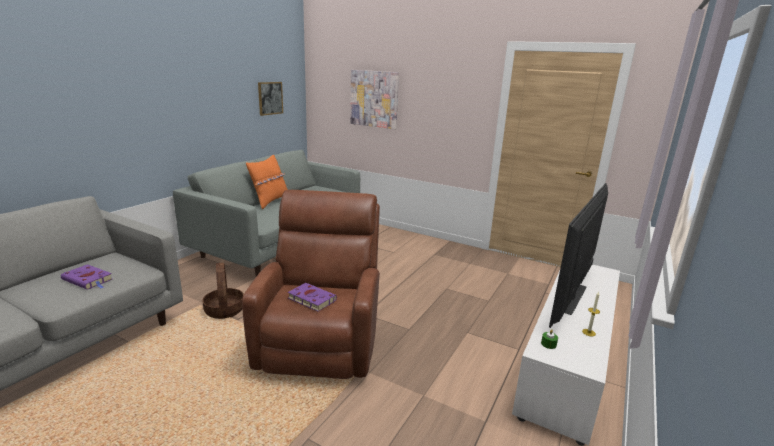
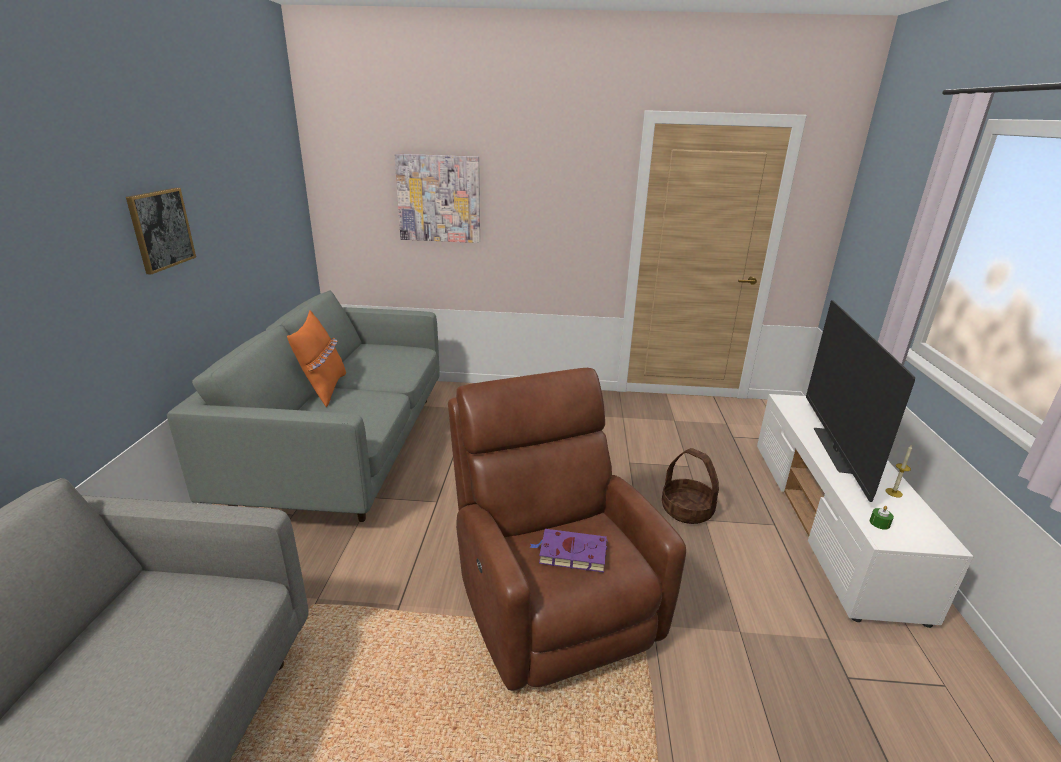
camera: 25 degrees left, 5 degrees up
purple book [61,264,112,290] -> none
basket [202,263,244,319] -> basket moved to [662,448,719,524]
picture [258,82,283,116] -> picture moved to [126,188,196,275]

